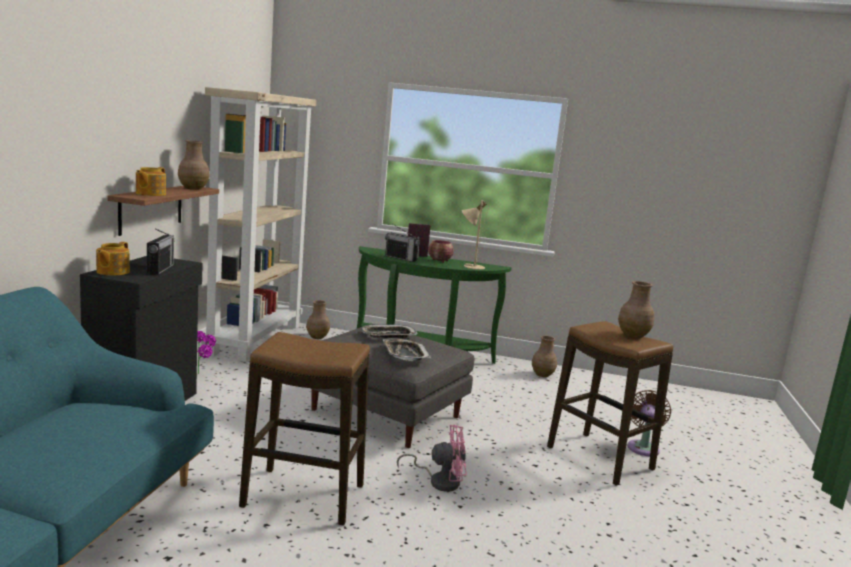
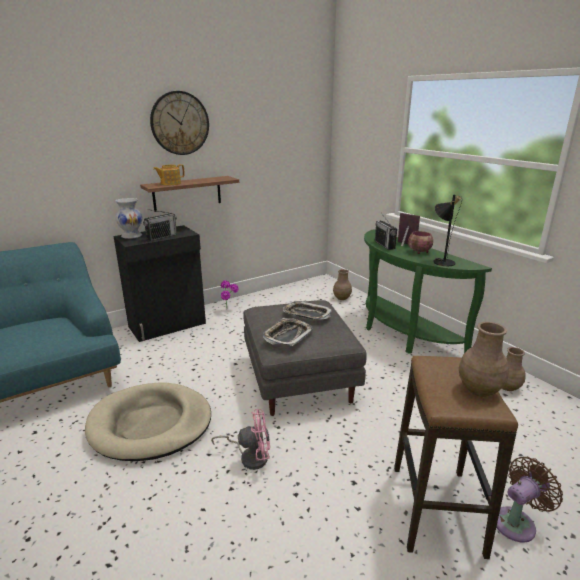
camera: 45 degrees right, 10 degrees up
teapot [96,242,130,276] -> white vase [115,198,143,239]
brown vase [178,140,209,190] -> none
beige bookcase [205,87,317,362] -> none
stool [239,332,370,526] -> beige dog bed [85,382,211,461]
pink fan [397,425,467,492] -> pink fan turned 45 degrees counterclockwise [211,409,270,470]
beige table lamp [462,200,489,270] -> black table lamp [433,195,462,266]
none -> wall clock [150,91,209,155]

